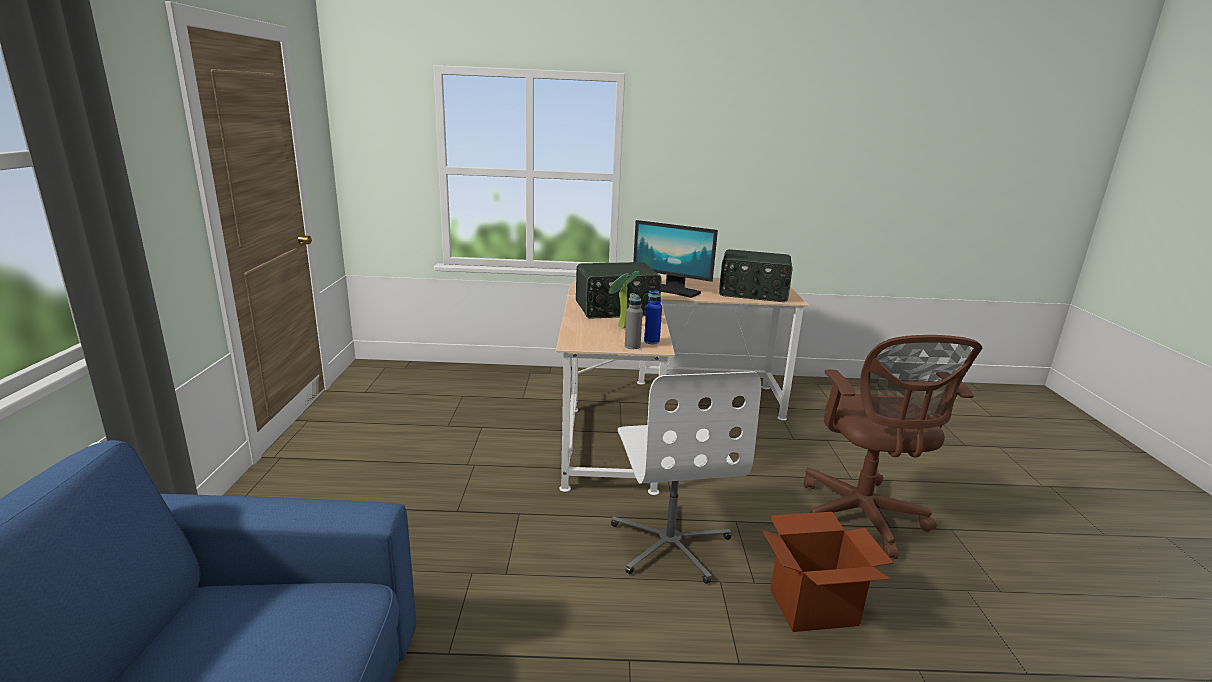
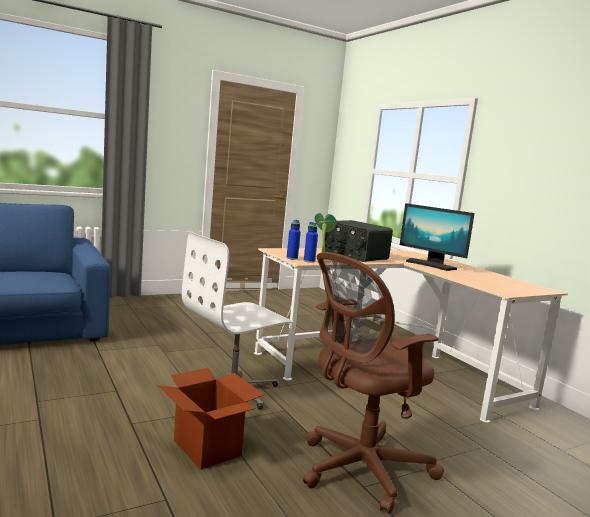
camera: 60 degrees right, 10 degrees down
grey bottle [625,293,643,349] -> blue bottle [287,220,301,260]
monitor [633,220,718,298] -> monitor turned 45 degrees counterclockwise [400,203,475,271]
radio [719,249,793,302] -> none

